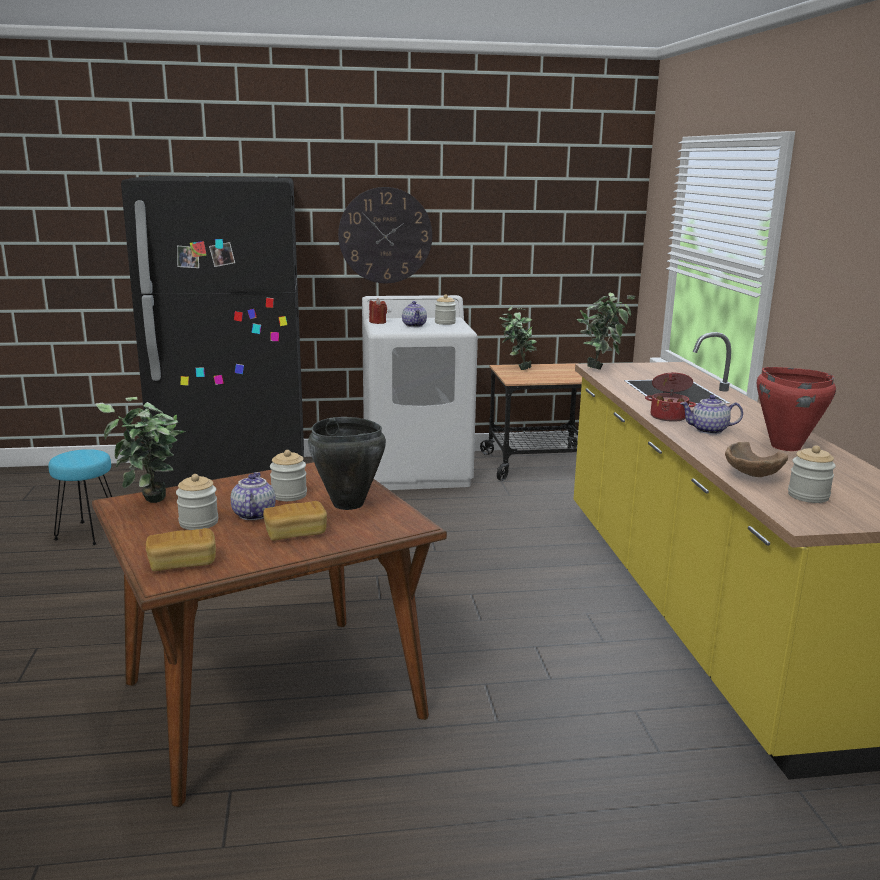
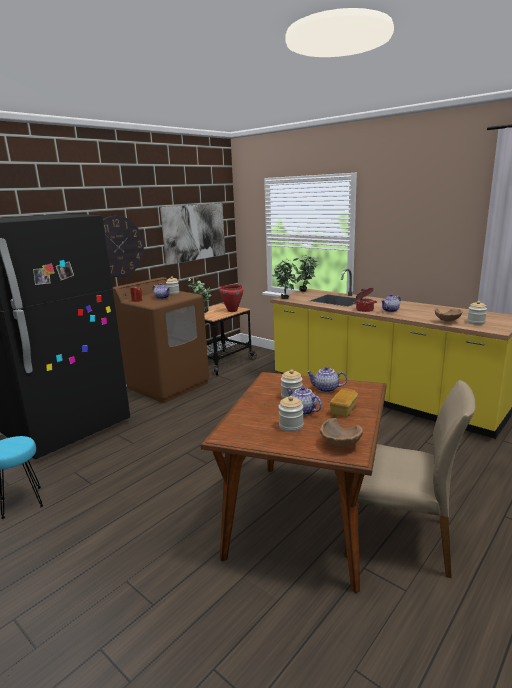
camera: 40 degrees left, 0 degrees up
potted plant [96,397,186,503] -> potted plant moved to [295,254,318,292]
bread [146,528,216,571] -> brown bowl [320,418,363,447]
black cooking pot [308,417,386,510] -> teapot [306,367,347,393]
white washing machine [362,295,478,490] -> brown washing machine [113,277,209,403]
red cooking pot [757,367,836,451] -> red cooking pot moved to [219,284,243,312]
none -> picture [160,203,225,265]
none -> beige chair [344,380,475,578]

